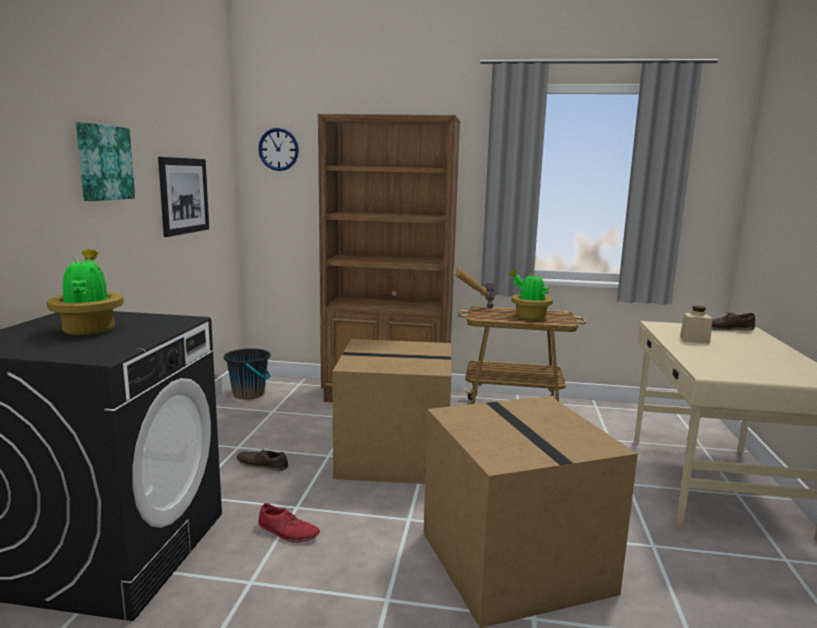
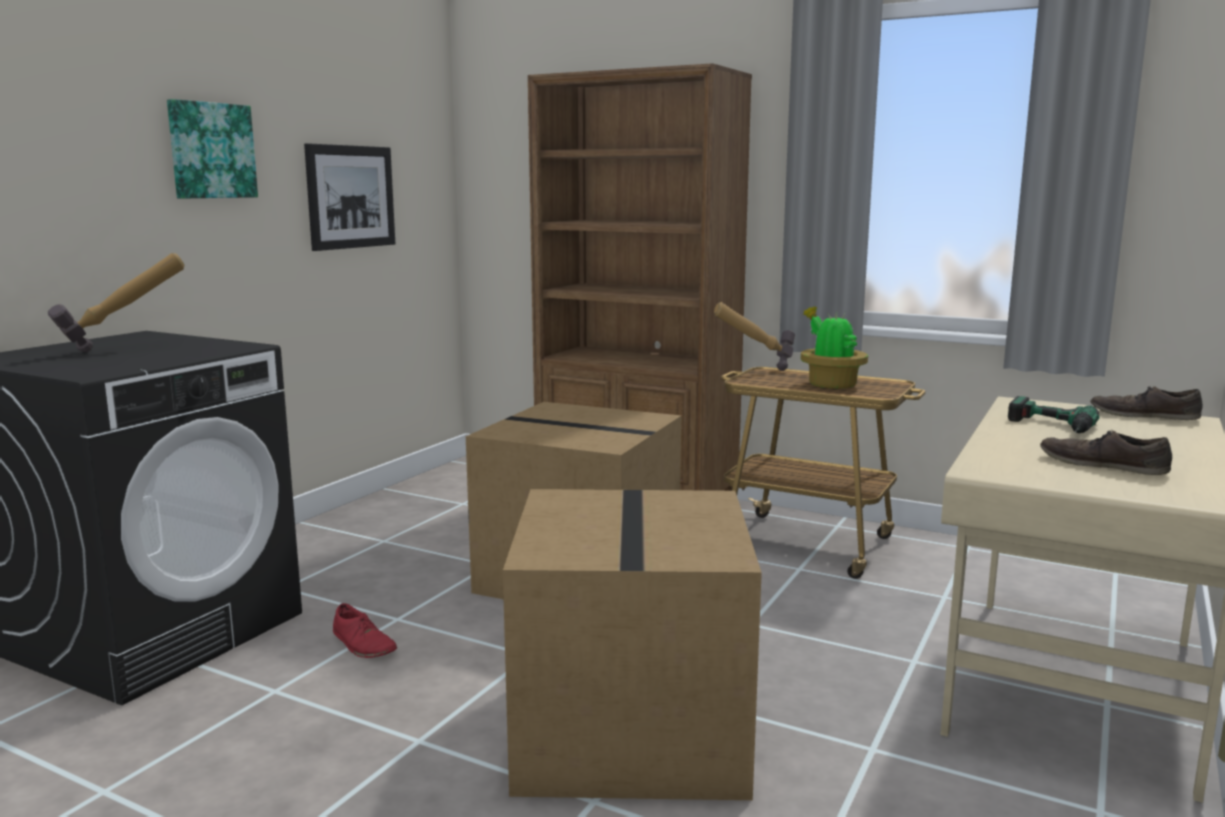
camera: 20 degrees right, 0 degrees up
potted plant [47,249,124,335] -> hammer [48,253,184,352]
black bucket [224,348,270,400] -> none
brown shoe [237,448,288,471] -> brown shoe moved to [1040,430,1172,475]
wall clock [258,128,299,171] -> none
beige jar [680,306,712,344] -> power drill [1008,396,1099,433]

